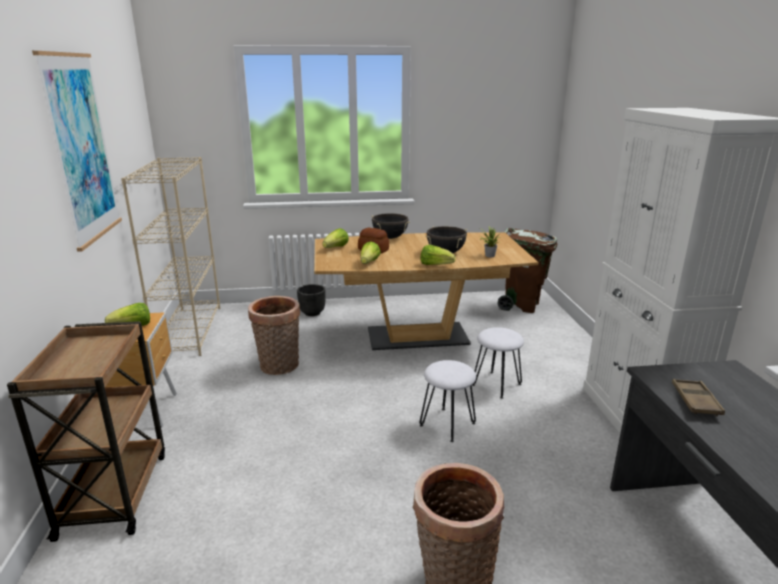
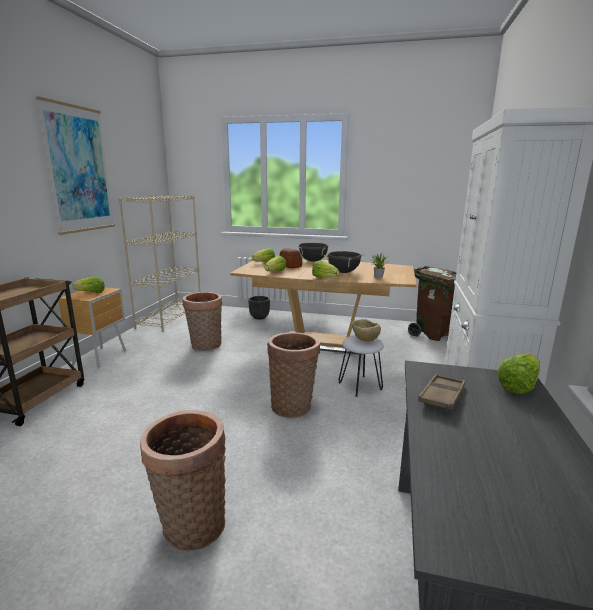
camera: 20 degrees right, 5 degrees down
white stool [419,360,476,442] -> basket [267,332,320,418]
none -> beige bowl [352,319,381,341]
none -> lettuce [497,354,540,394]

